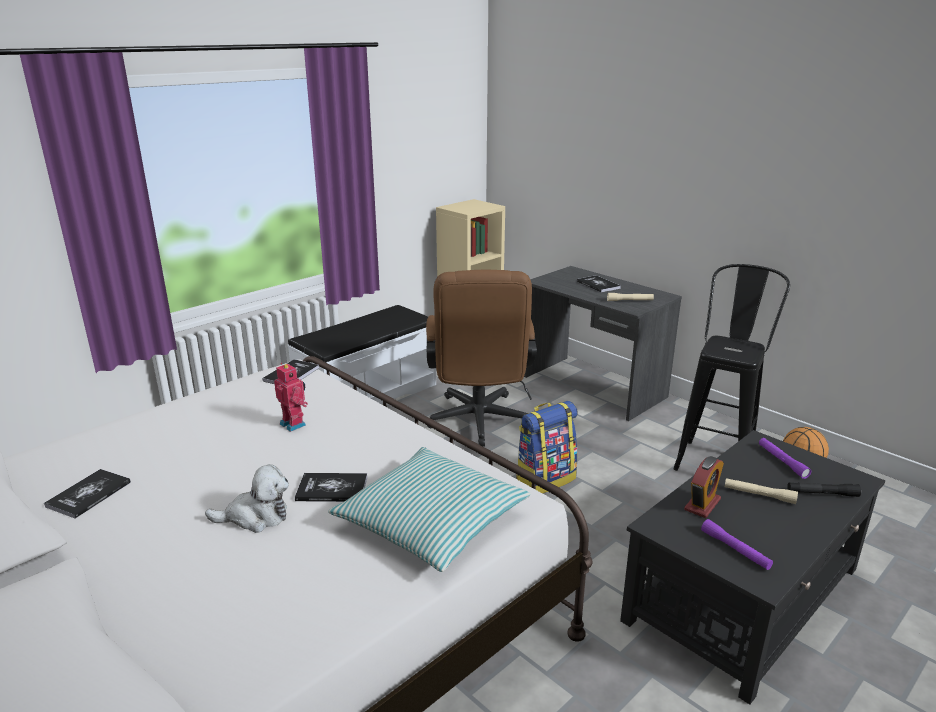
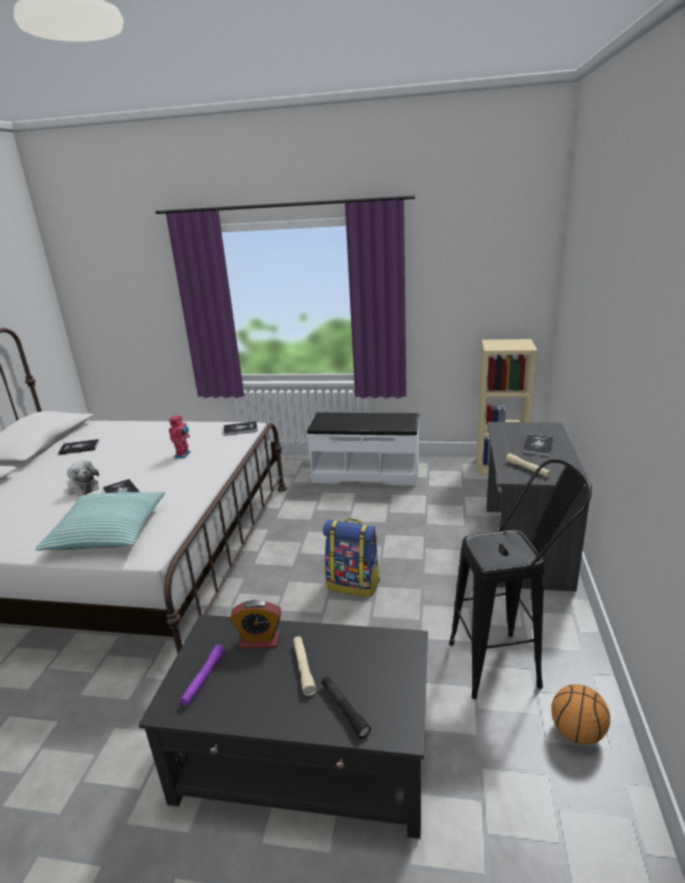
camera: 55 degrees right, 0 degrees up
brown office chair [426,270,537,447] -> none
purple flashlight [759,438,811,479] -> none

